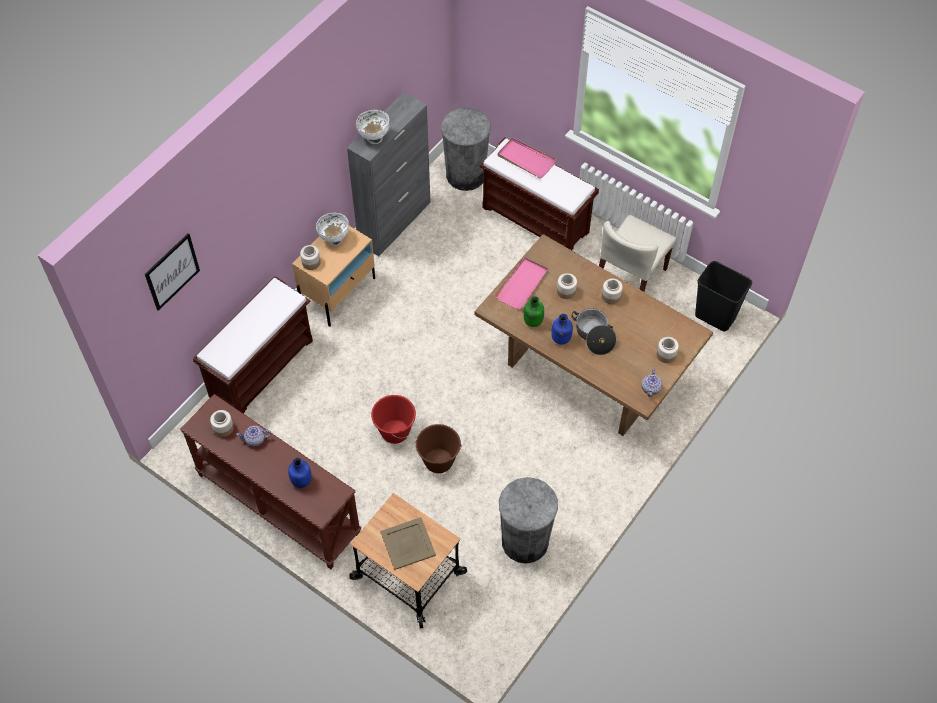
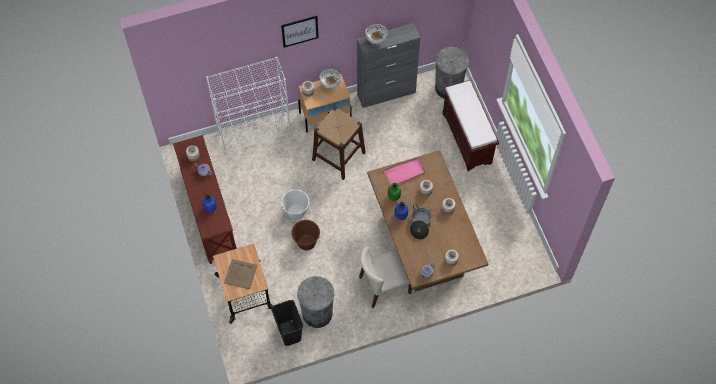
camera: 35 degrees right, 5 degrees up
picture [145,233,200,311] -> picture moved to [281,16,319,48]
brown bench [193,276,313,414] -> white bookcase [206,57,291,155]
red bucket [371,395,416,444] -> white bucket [281,189,309,220]
pink tray [498,138,556,179] -> none
beige chair [599,215,676,292] -> beige chair moved to [359,246,412,308]
black trash can [695,261,752,331] -> black trash can moved to [271,300,303,346]
none -> brown stool [312,107,366,180]

